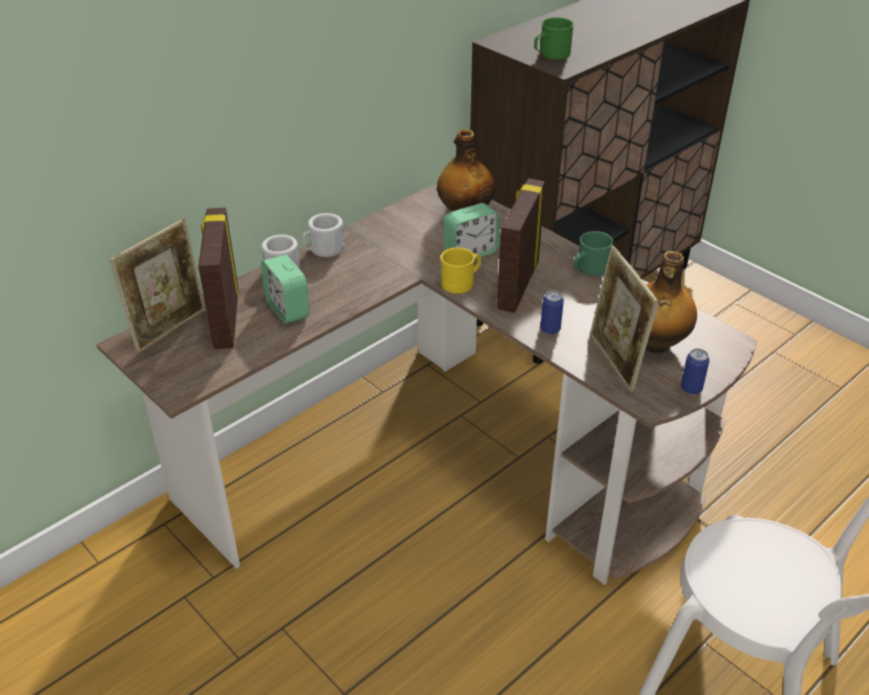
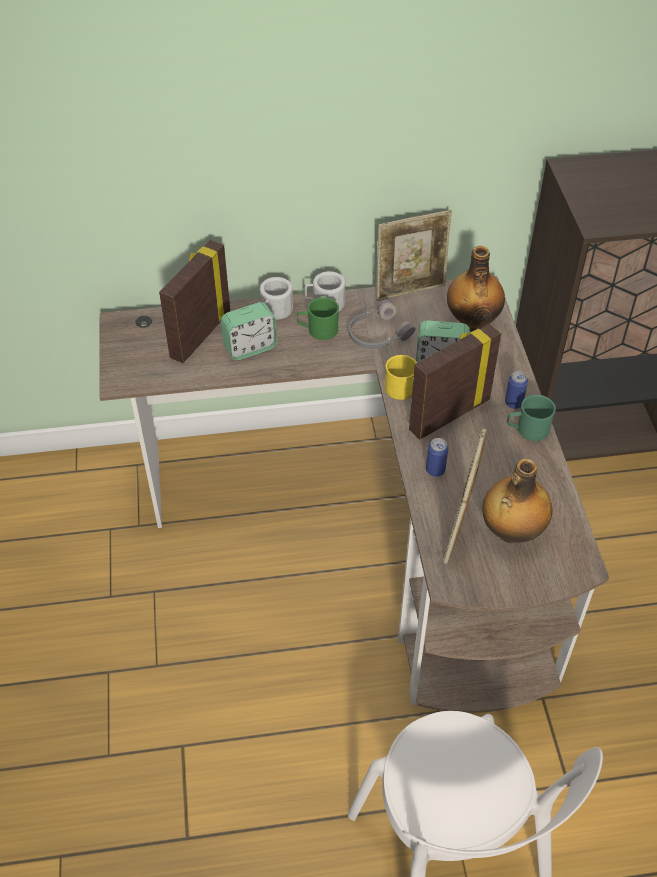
camera: 35 degrees right, 10 degrees up
picture frame [110,219,206,353] -> picture frame moved to [376,210,452,301]
alarm clock [261,255,309,324] -> alarm clock turned 120 degrees counterclockwise [221,302,277,360]
green mug [534,17,574,60] -> green mug moved to [297,297,339,340]
can [681,348,710,395] -> can moved to [505,371,528,409]
none -> grey headphones [349,300,415,349]

